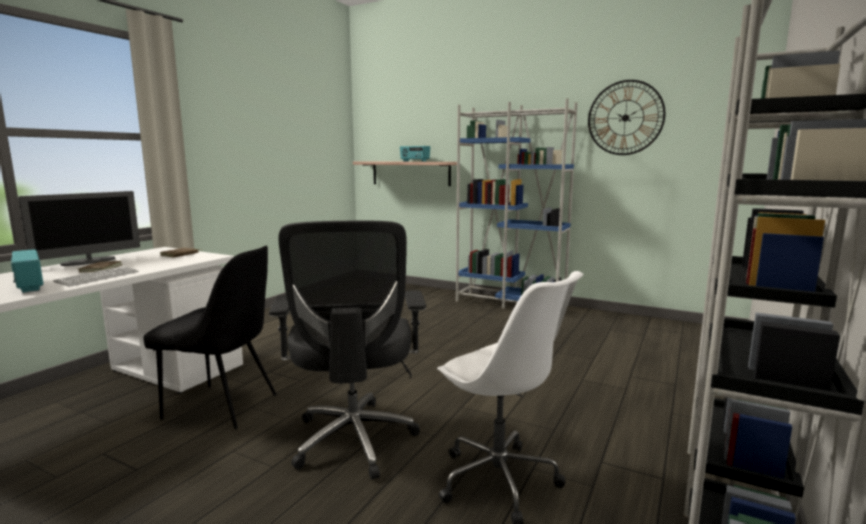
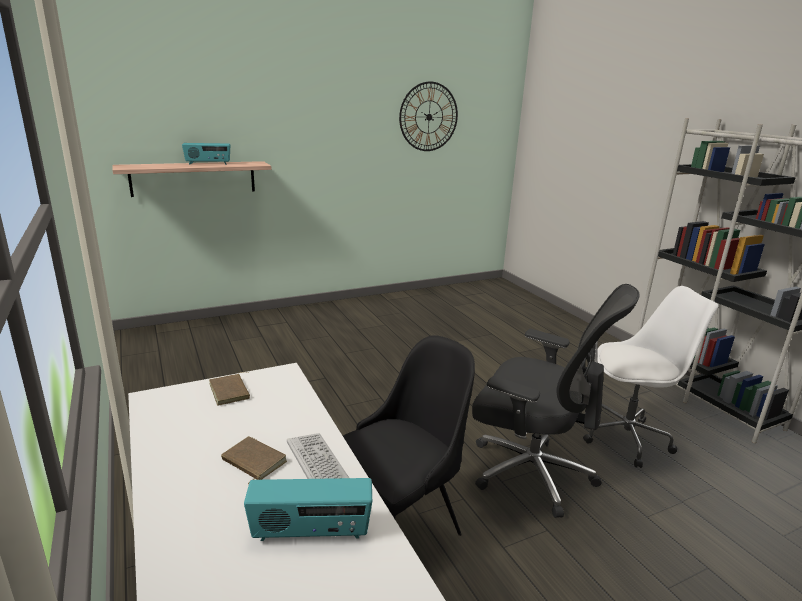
camera: 55 degrees left, 10 degrees up
monitor [18,191,140,266] -> none
blue bookcase [456,99,577,309] -> none

